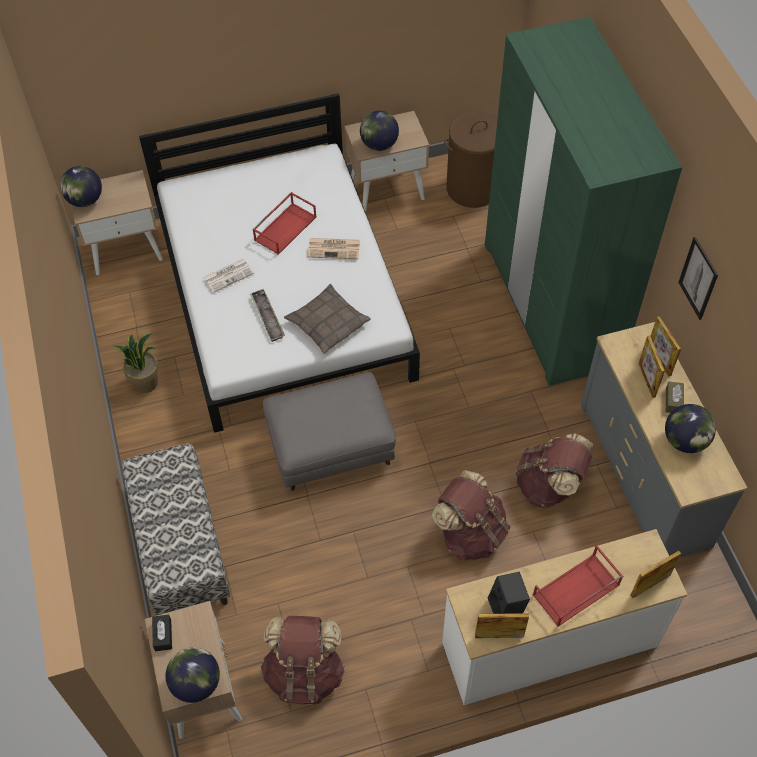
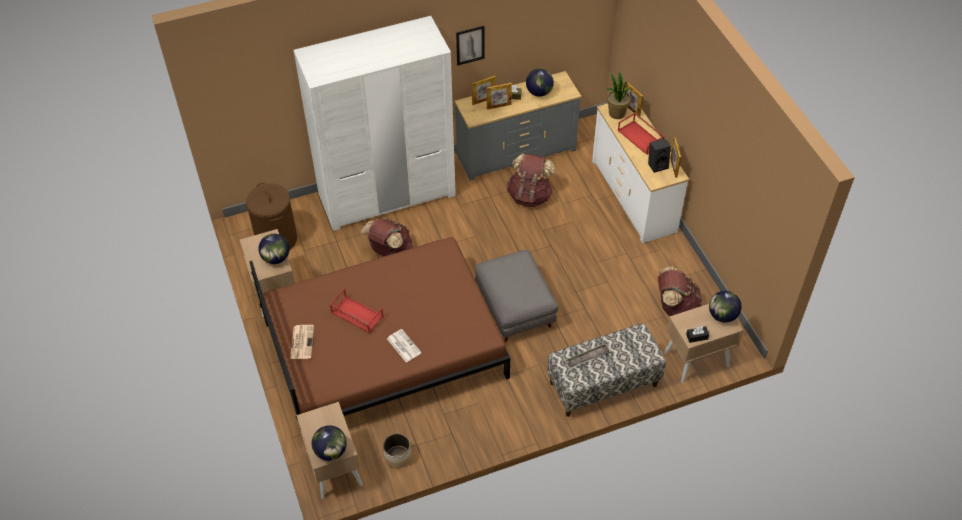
camera: 95 degrees left, 5 degrees down
potted plant [113,333,159,393] -> potted plant moved to [607,72,631,119]
white bed [139,93,420,433] -> brown bed [249,237,510,421]
tray [250,289,285,342] -> tray moved to [565,343,611,369]
pillow [284,284,371,354] -> none
newspaper [308,238,360,259] -> newspaper moved to [290,325,314,359]
brown backpack [432,470,511,561] -> brown backpack moved to [361,218,413,256]
green wardrobe [485,17,682,386] -> white wardrobe [294,16,456,231]
none -> planter [383,433,412,468]

